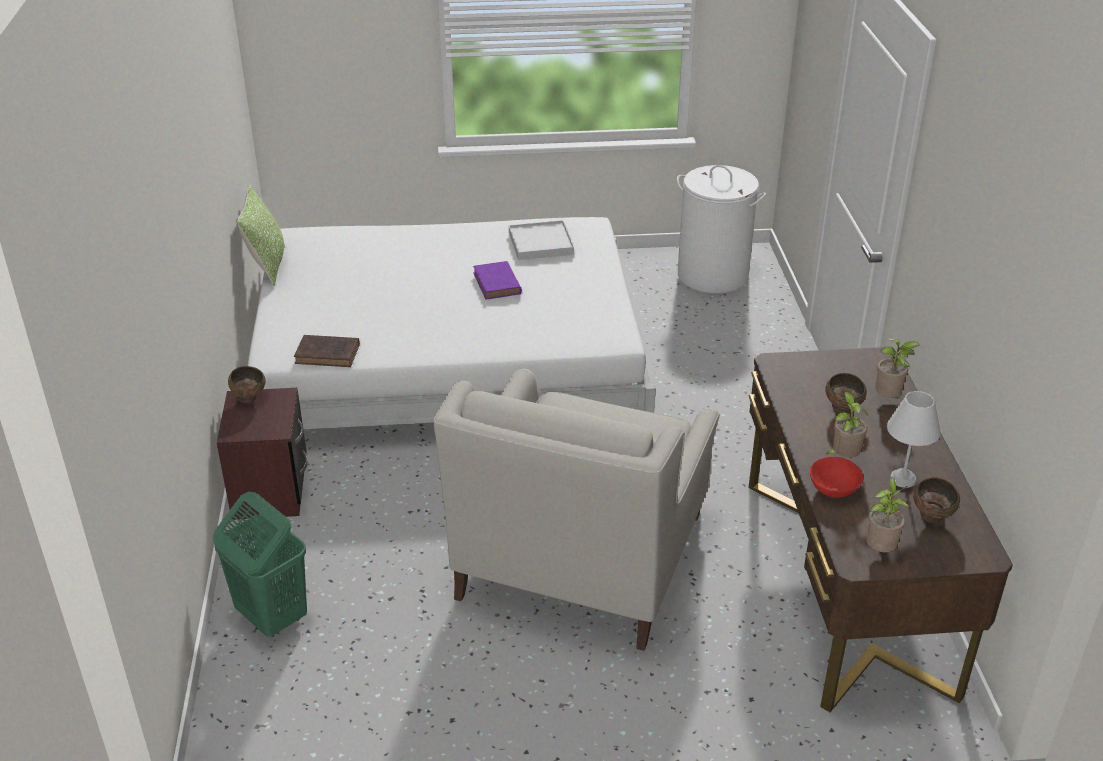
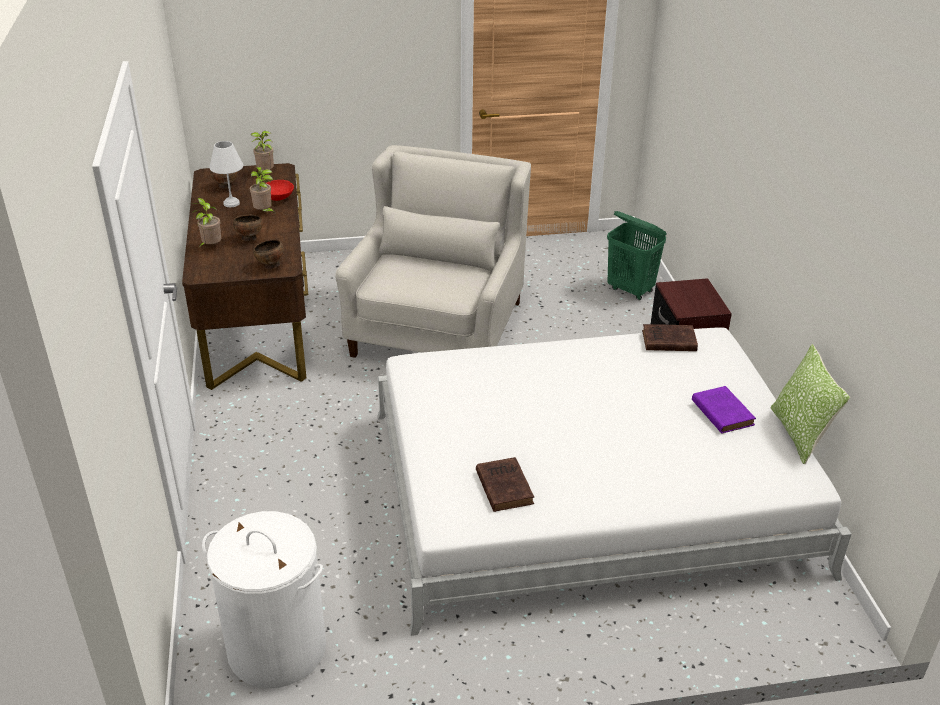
camera: 175 degrees right, 0 degrees up
brown bowl [228,366,266,403] -> brown bowl moved to [253,239,284,269]
purple book [473,261,522,299] -> purple book moved to [692,386,756,433]
white tray [509,220,574,260] -> brown book [476,457,534,512]

